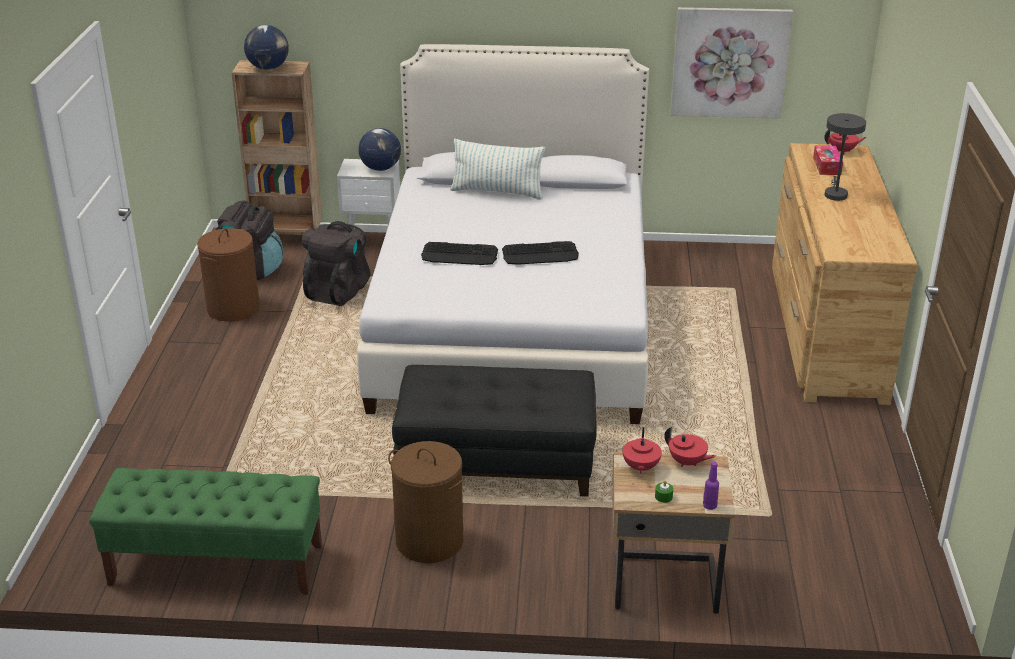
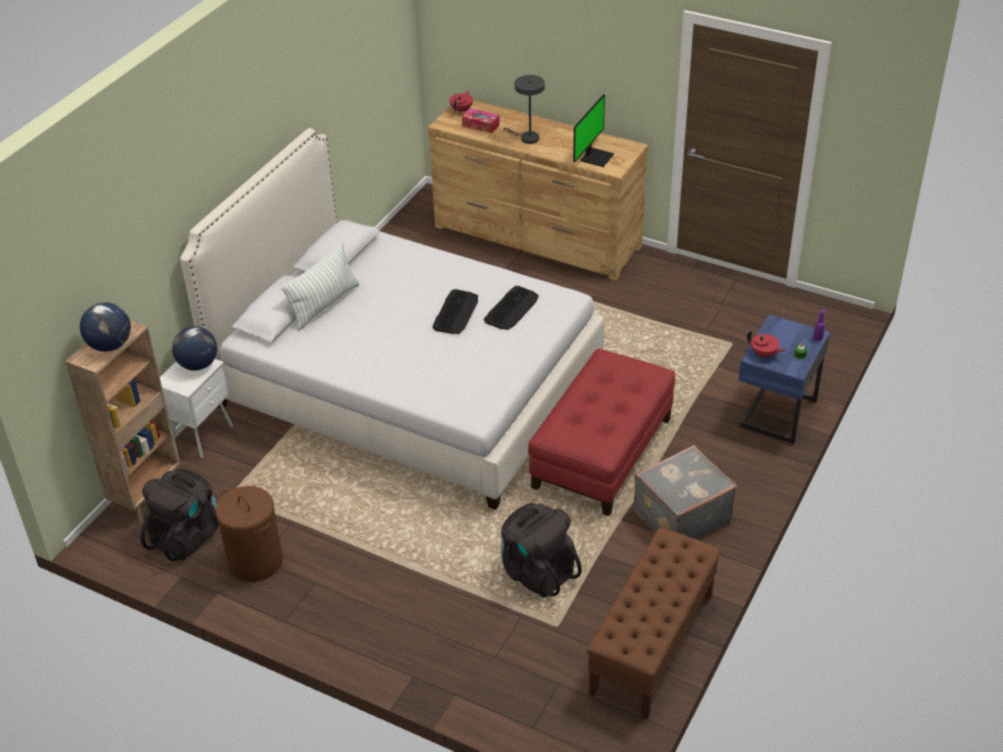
camera: 65 degrees left, 10 degrees up
green bench [89,468,322,595] -> brown bench [587,528,721,719]
black backpack [302,221,371,306] -> black backpack moved to [501,503,582,598]
brown laundry basket [388,441,465,563] -> grey suitcase [633,445,737,539]
black ottoman [392,365,596,496] -> red ottoman [528,349,675,516]
keyboard [421,242,498,265] -> keyboard moved to [484,286,539,330]
beige nightstand [612,452,735,614] -> blue nightstand [738,314,830,444]
red teapot [665,427,716,467] -> none
picture [670,7,793,119] -> none
none -> monitor [573,94,614,167]

